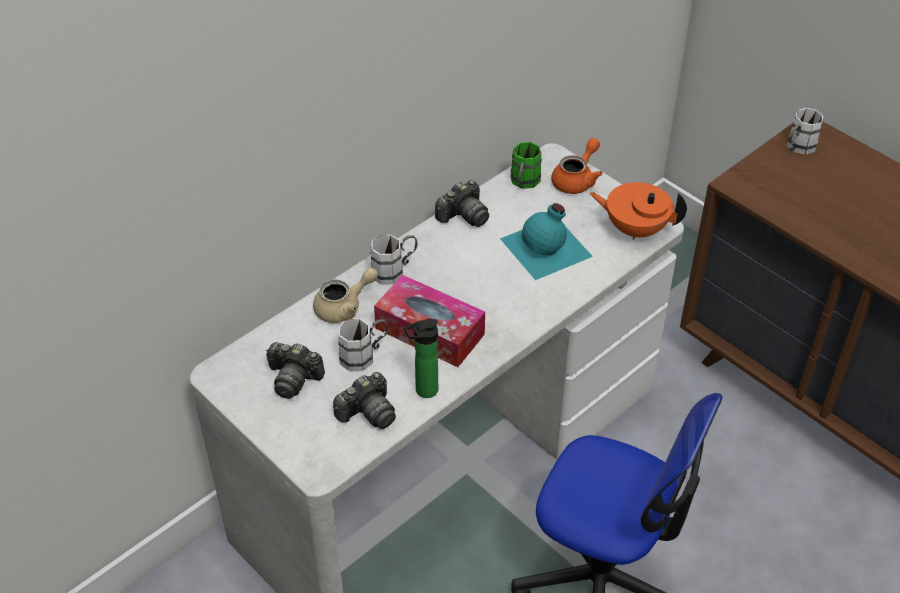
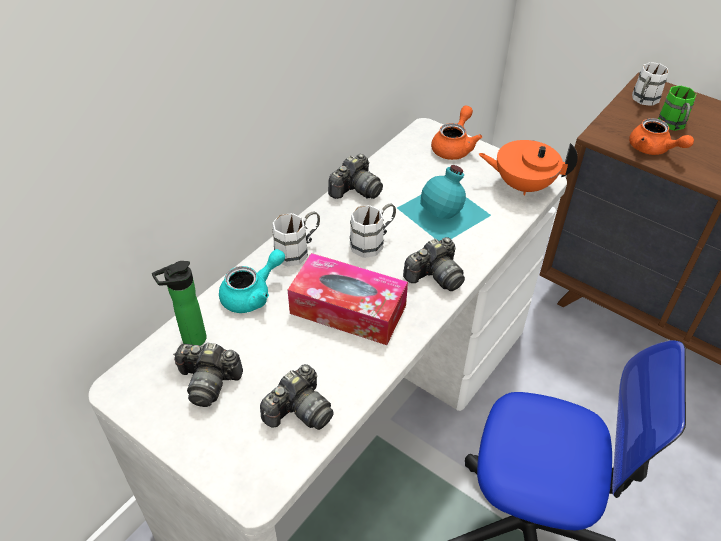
camera: 10 degrees left, 0 degrees up
beige teapot [313,267,378,323] -> turquoise teapot [219,249,285,313]
white mug [338,319,389,371] -> white mug moved to [350,203,396,258]
bottle [404,318,438,398] -> bottle moved to [152,261,207,346]
green mug [510,142,542,189] -> green mug moved to [658,85,697,131]
none -> camera [403,237,465,291]
none -> orange teapot [629,118,694,155]

